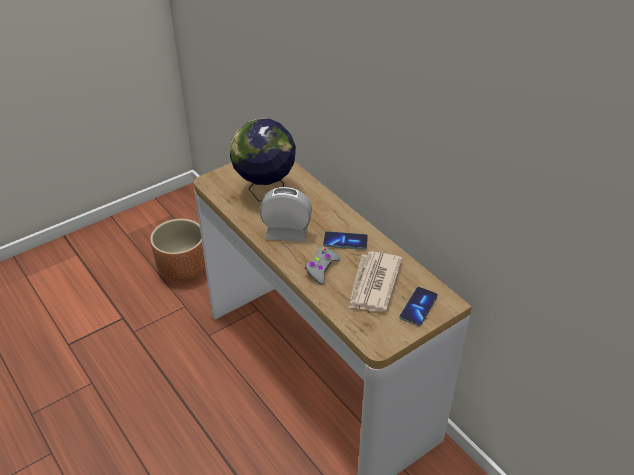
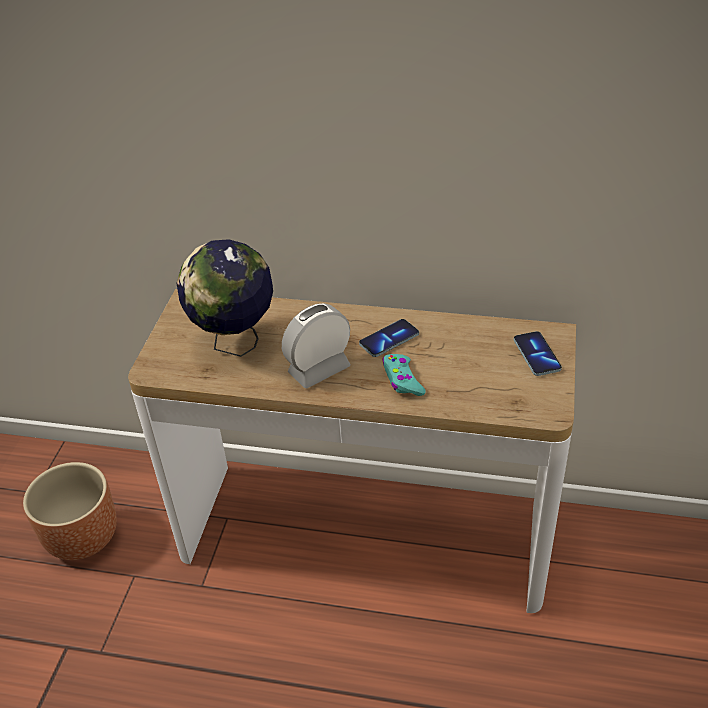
camera: 40 degrees left, 0 degrees up
grey game controller [305,247,341,284] -> turquoise game controller [382,354,426,396]
newspaper [348,252,402,312] -> none

